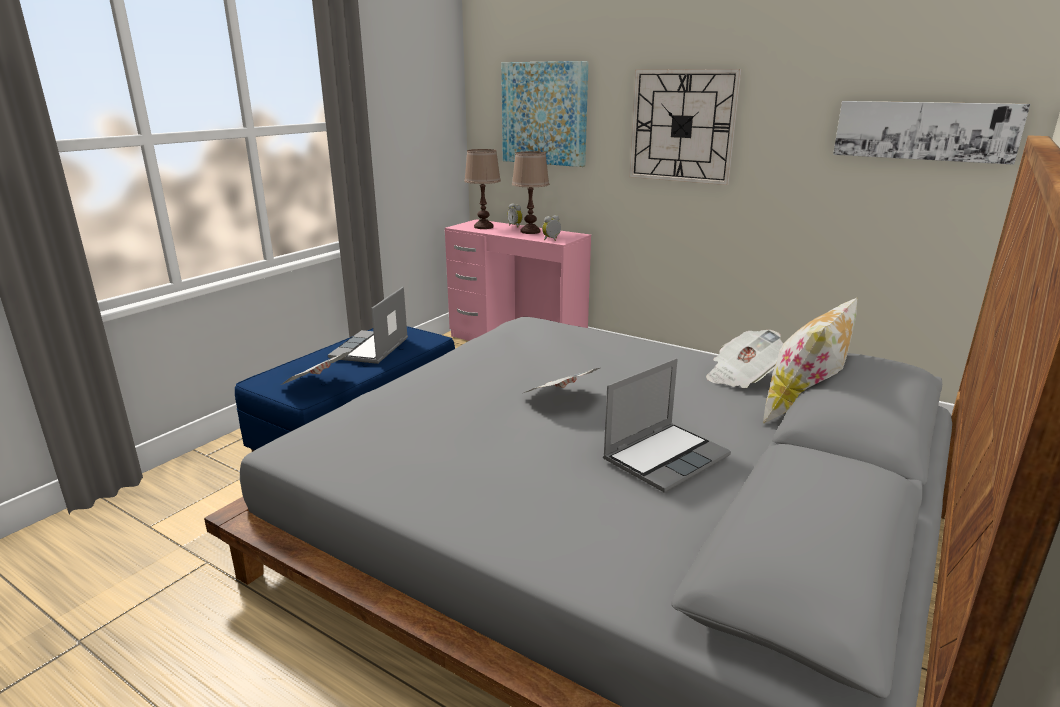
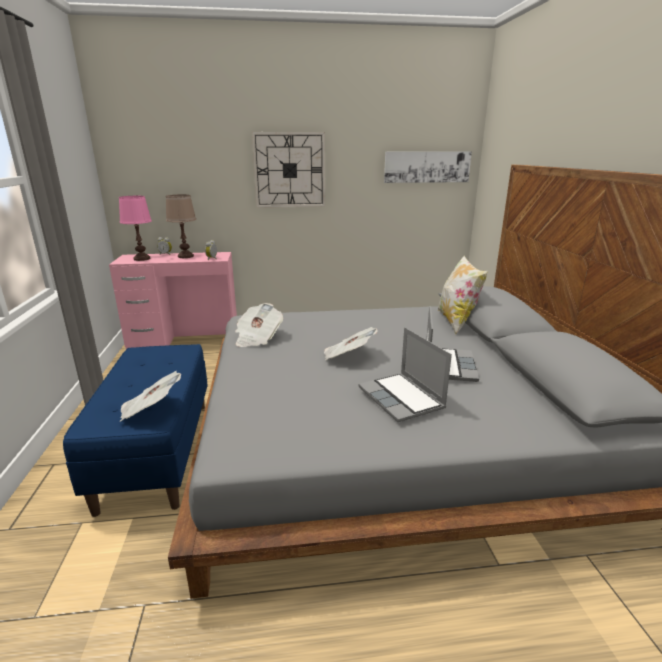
camera: 40 degrees left, 0 degrees up
laptop [328,287,408,364] -> laptop moved to [359,327,452,422]
brown table lamp [464,149,501,229] -> pink table lamp [119,196,152,261]
picture [501,61,589,167] -> none
newspaper [706,330,783,388] -> newspaper moved to [235,303,283,347]

